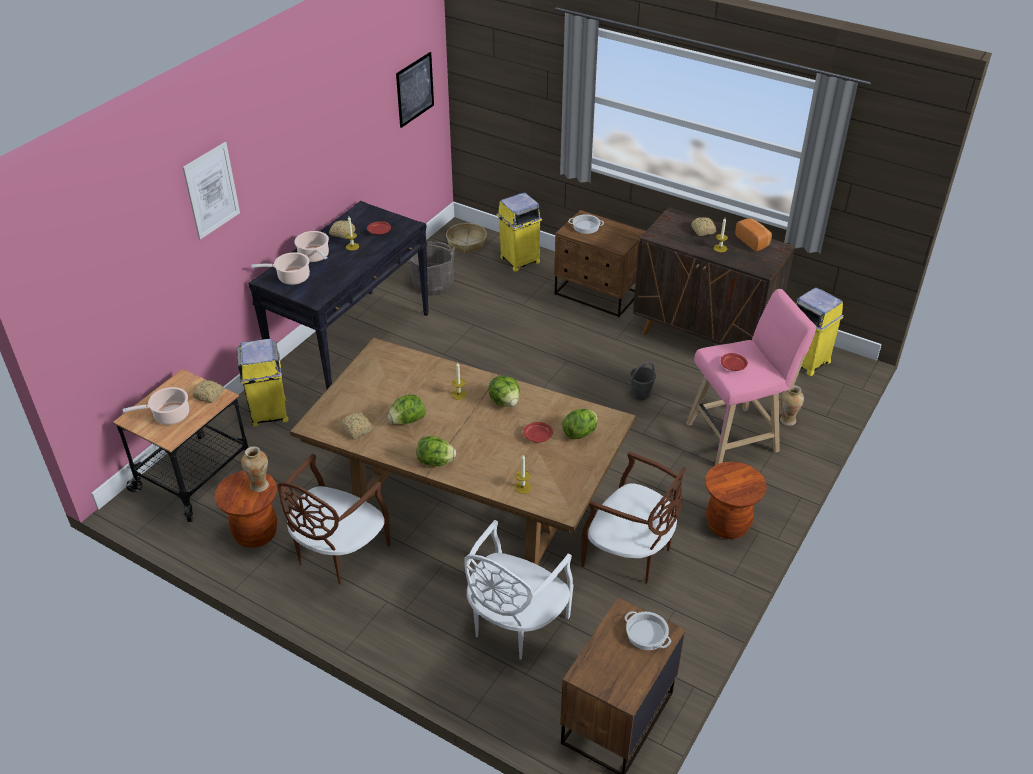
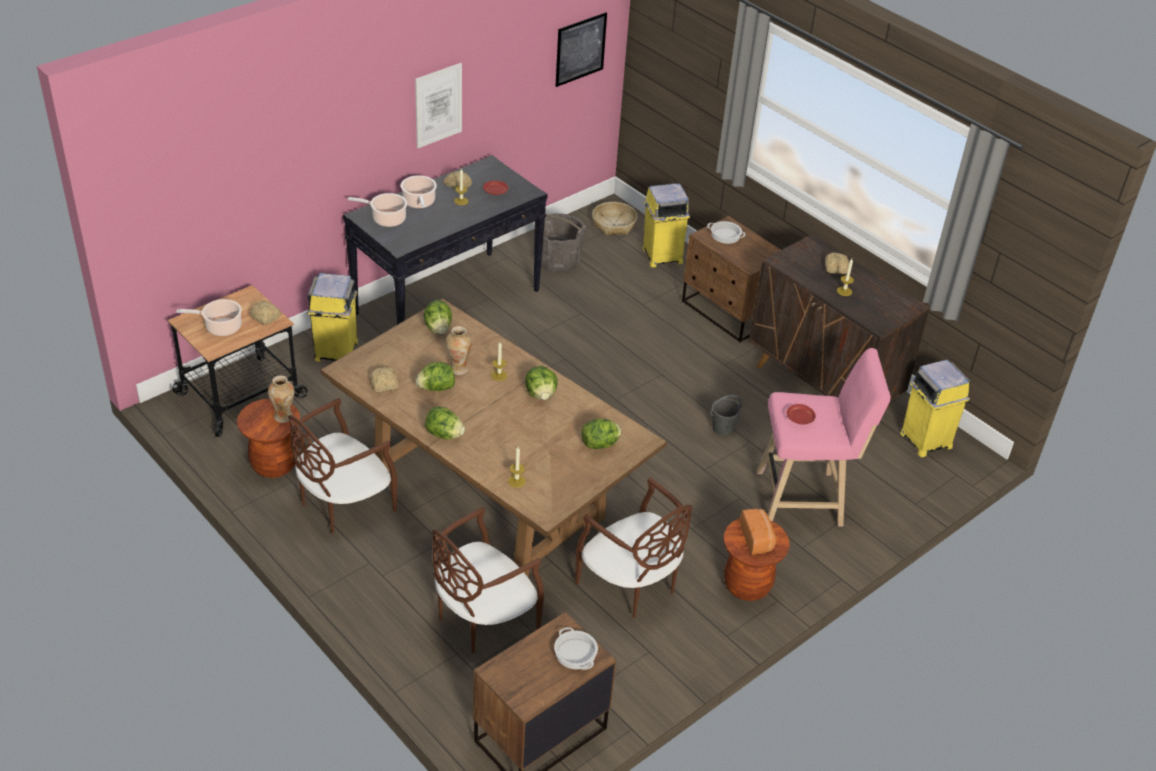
camera: 15 degrees right, 0 degrees up
picture [183,142,240,240] -> picture moved to [415,63,462,148]
white chair [464,520,573,660] -> brown chair [432,507,544,653]
red plate [523,422,553,443] -> none
bread [735,218,772,251] -> bread moved to [740,509,777,555]
vase [780,385,804,426] -> vase moved to [446,326,472,375]
none -> lettuce [424,300,452,335]

